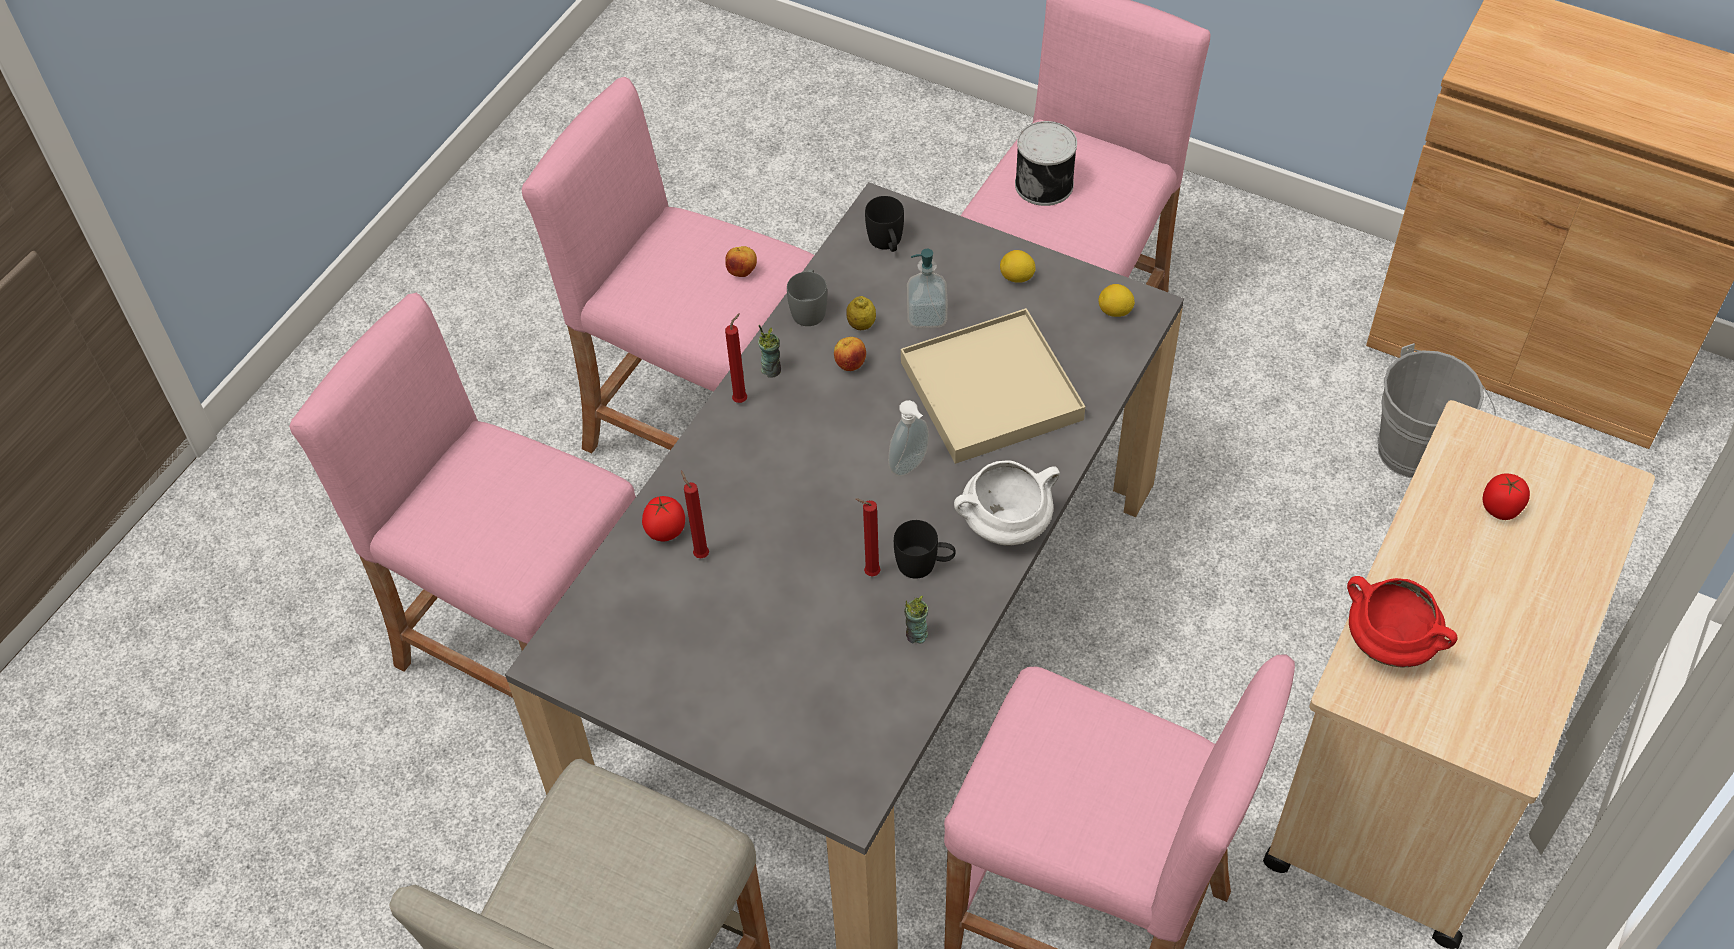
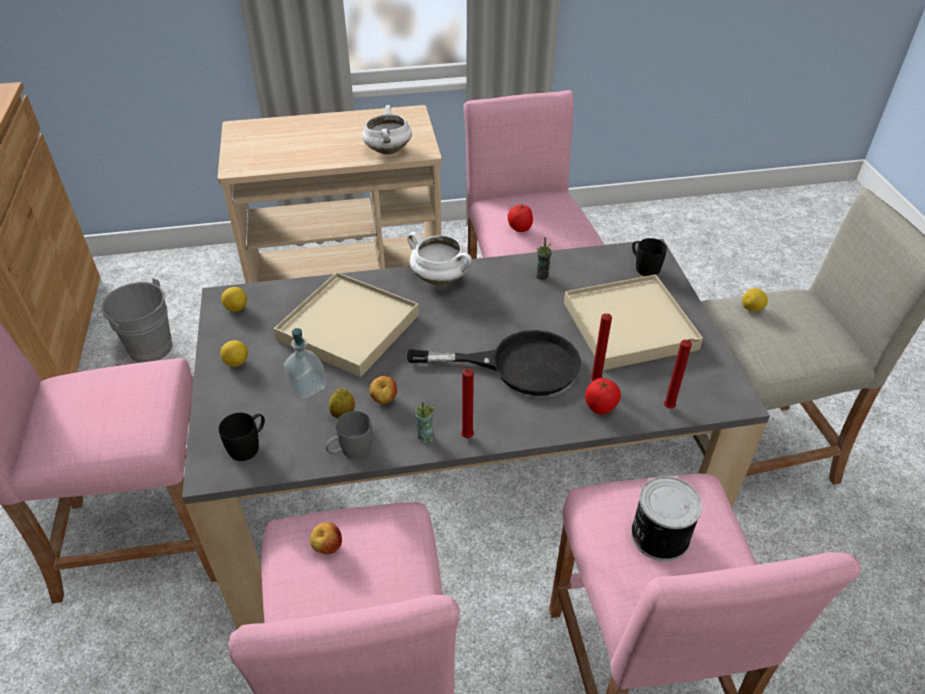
camera: 130 degrees left, 10 degrees down
red candle [855,498,881,576] -> red candle moved to [664,339,698,409]
soap dispenser [888,400,929,476] -> none
black mug [894,520,956,579] -> black mug moved to [632,238,667,276]
can [1015,121,1077,206] -> can moved to [631,476,702,561]
red cooking pot [1347,576,1458,667] -> white cooking pot [362,105,412,155]
tomato [1483,474,1530,520] -> tomato moved to [508,204,533,232]
none -> black frying pan [407,330,581,396]
none -> beige tray [564,274,703,370]
none -> lemon [742,288,768,311]

